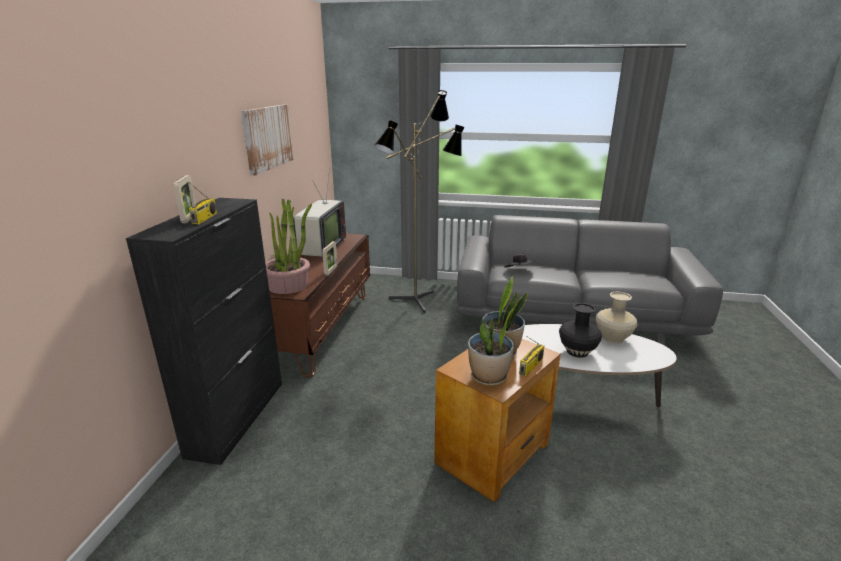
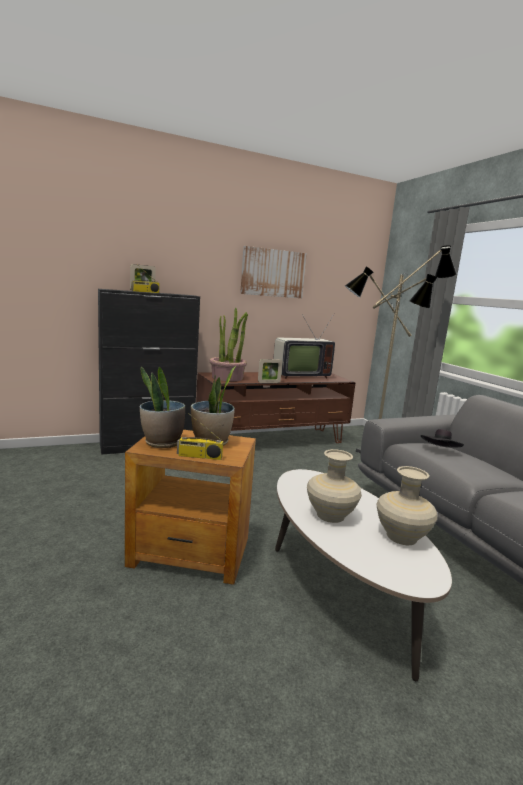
camera: 55 degrees right, 10 degrees down
black vase [559,303,602,358] -> beige vase [307,449,362,523]

